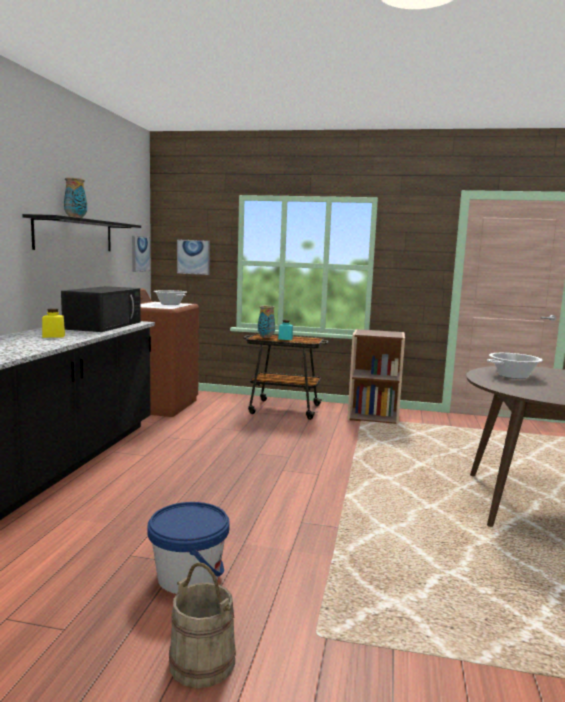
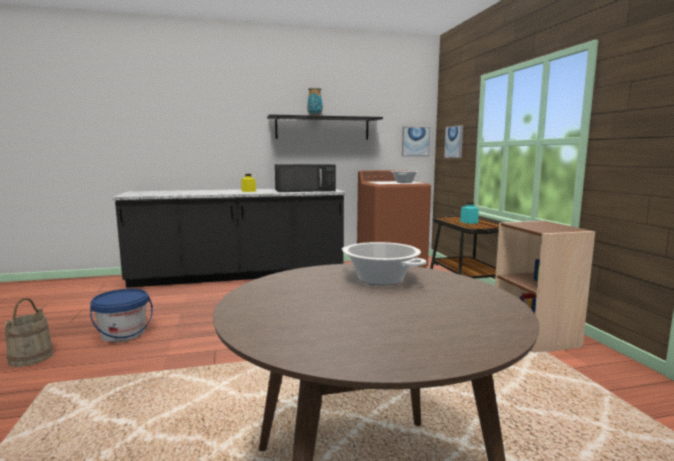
camera: 65 degrees right, 0 degrees up
vase [258,306,275,338] -> none

